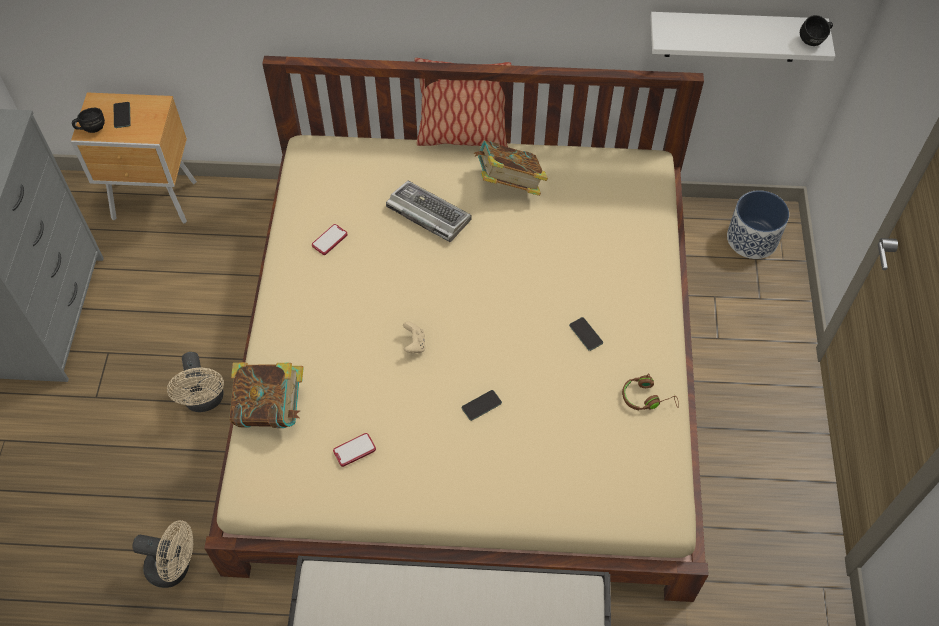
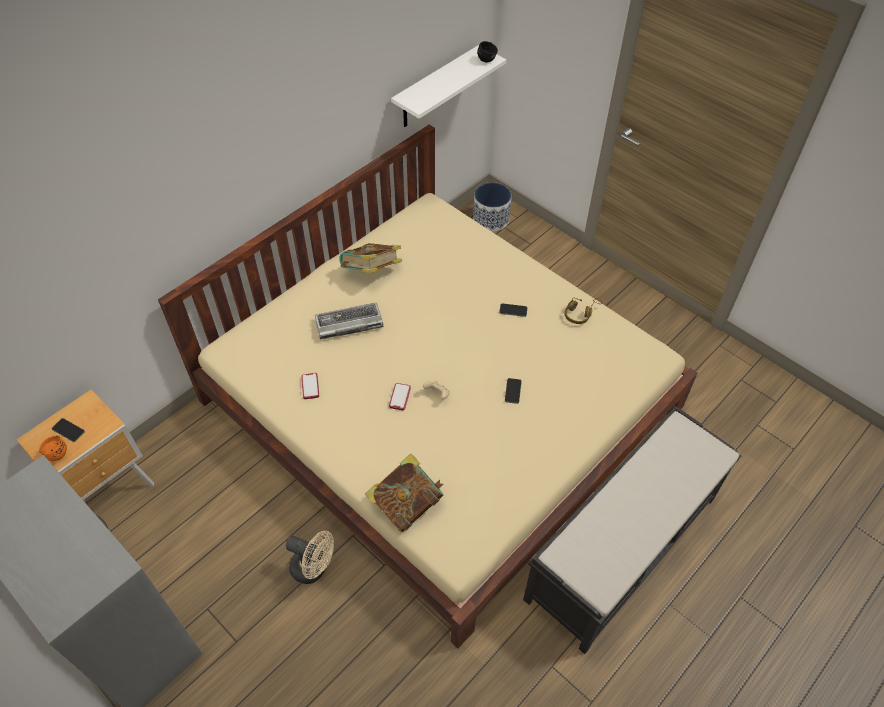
camera: 50 degrees left, 5 degrees down
black mug [72,108,105,133] -> orange mug [39,436,67,463]
beige fan [132,520,193,588] -> none
phone [333,433,376,467] -> phone moved to [389,383,411,410]
pillow [414,58,511,147] -> none

